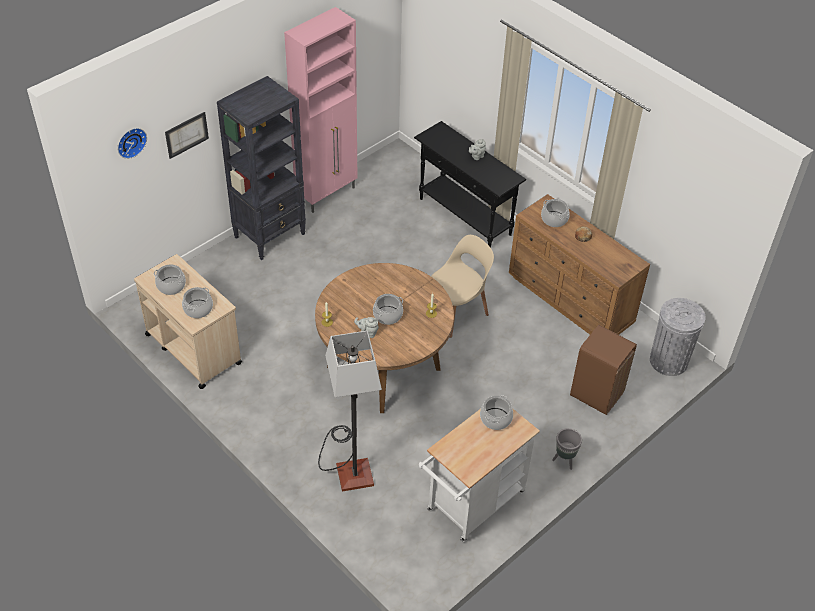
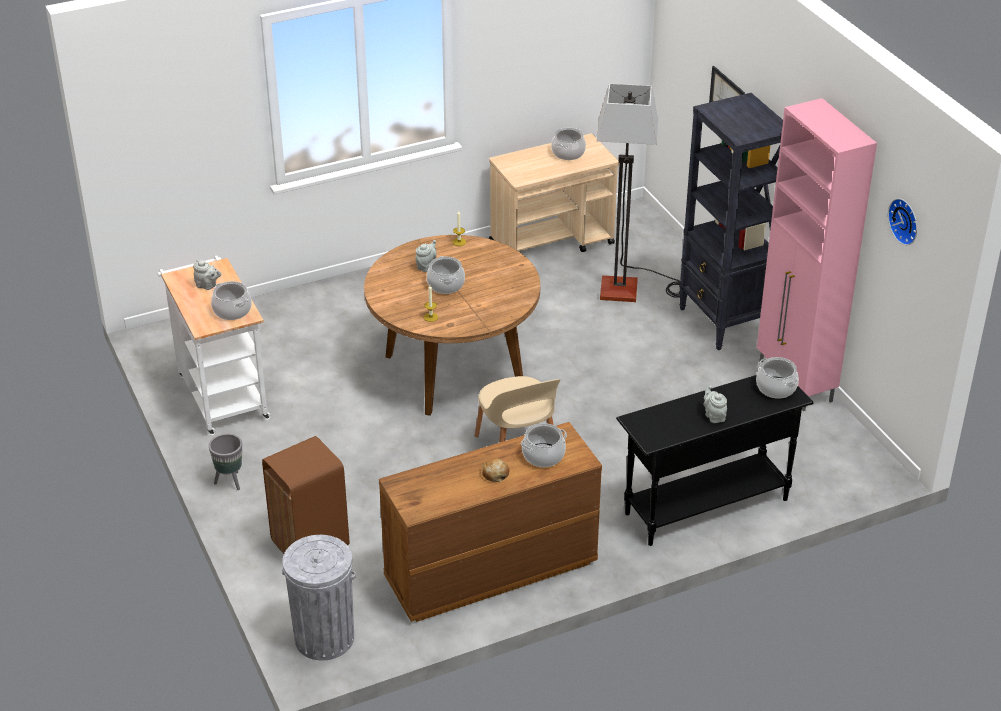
camera: 110 degrees right, 10 degrees down
wall clock [118,128,147,159] -> wall clock moved to [888,198,917,245]
cooking pot [182,287,213,318] -> cooking pot moved to [756,357,799,399]
floor lamp [318,330,382,492] -> floor lamp moved to [597,84,680,302]
none -> grey teapot [193,260,222,290]

